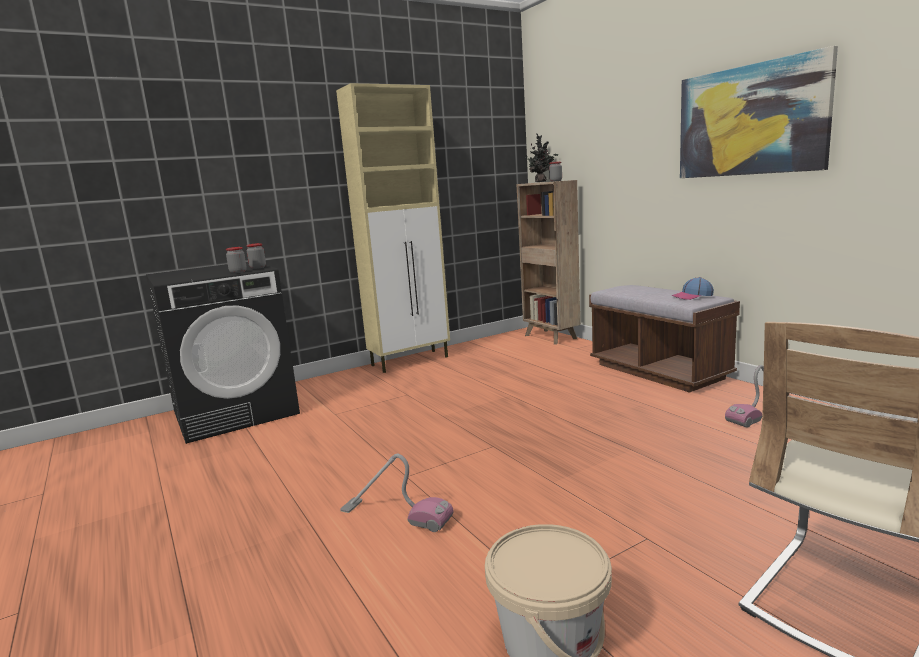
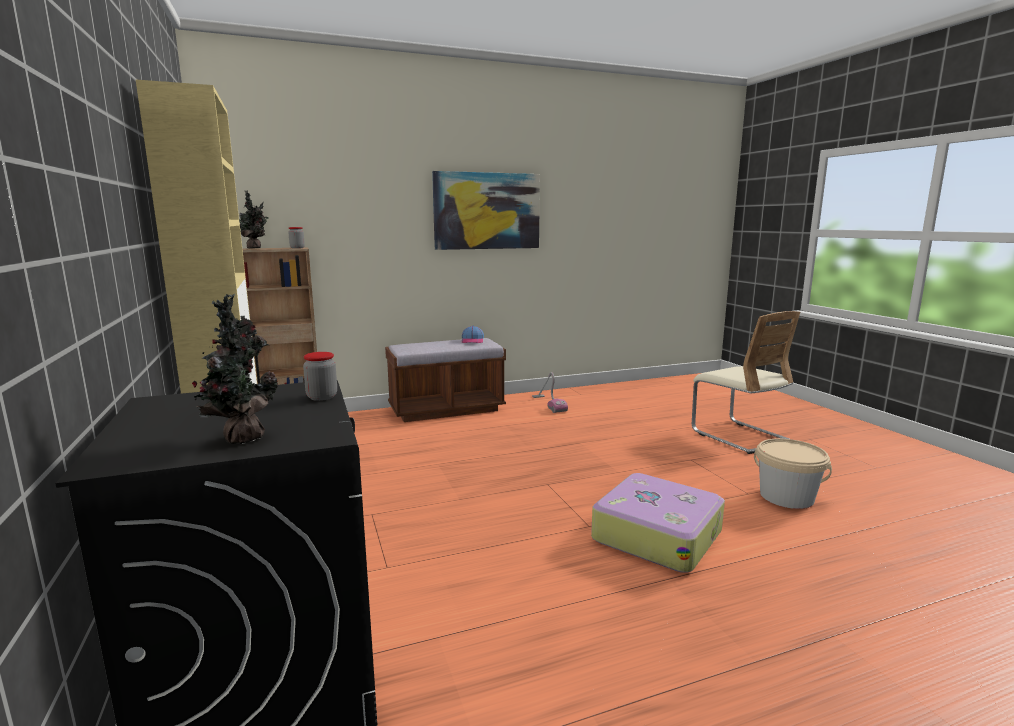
camera: 80 degrees left, 0 degrees up
jar [246,243,266,269] -> none
vacuum cleaner [340,454,454,532] -> suitcase [591,473,725,573]
none -> potted plant [192,294,278,444]

